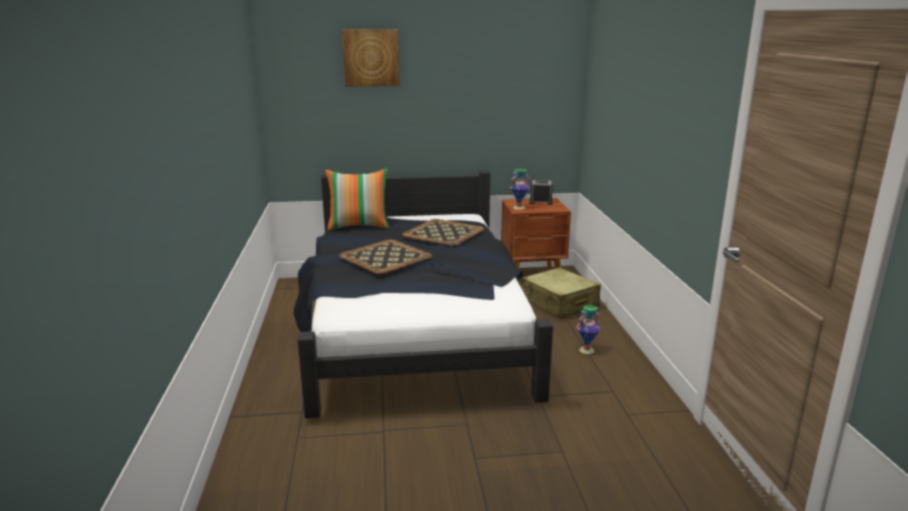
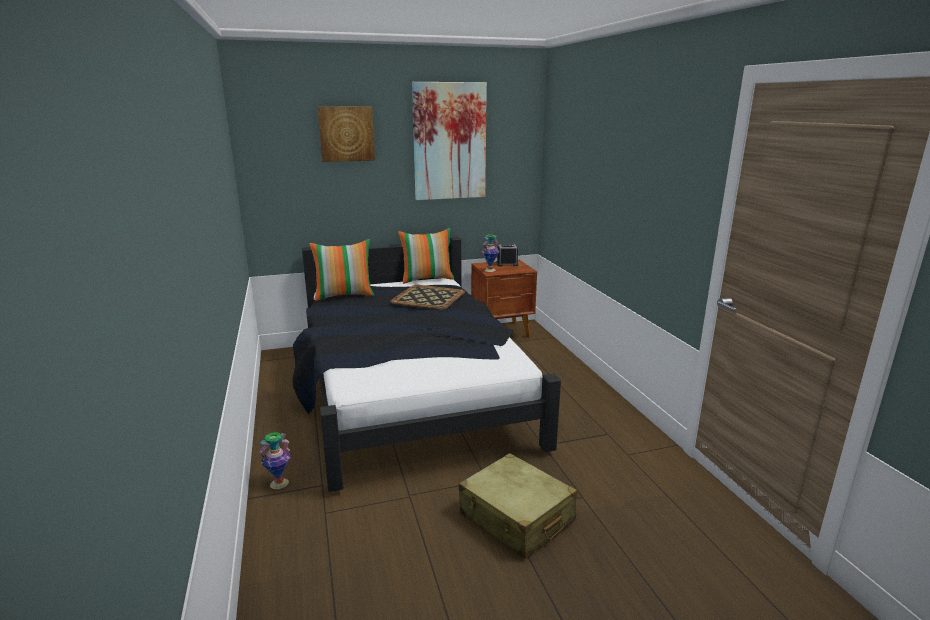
camera: 10 degrees left, 0 degrees up
tray [339,240,433,275] -> none
beige suitcase [522,267,601,319] -> beige suitcase moved to [459,453,577,559]
vase [576,305,601,354] -> vase moved to [259,432,291,489]
none -> pillow [398,228,454,284]
none -> picture [412,82,487,200]

